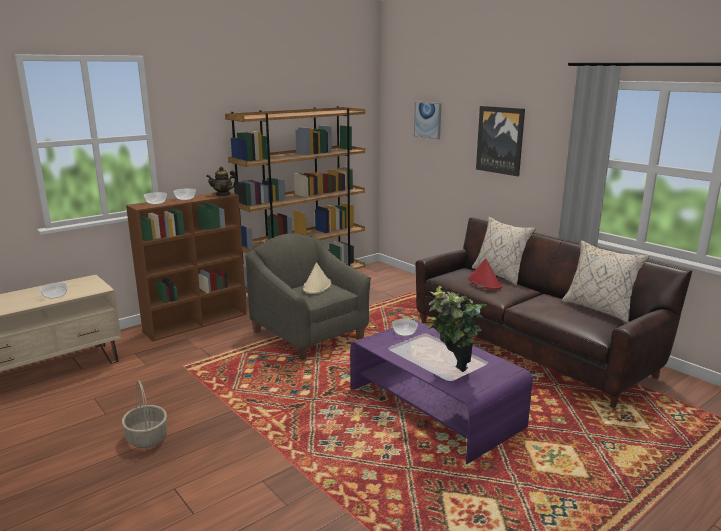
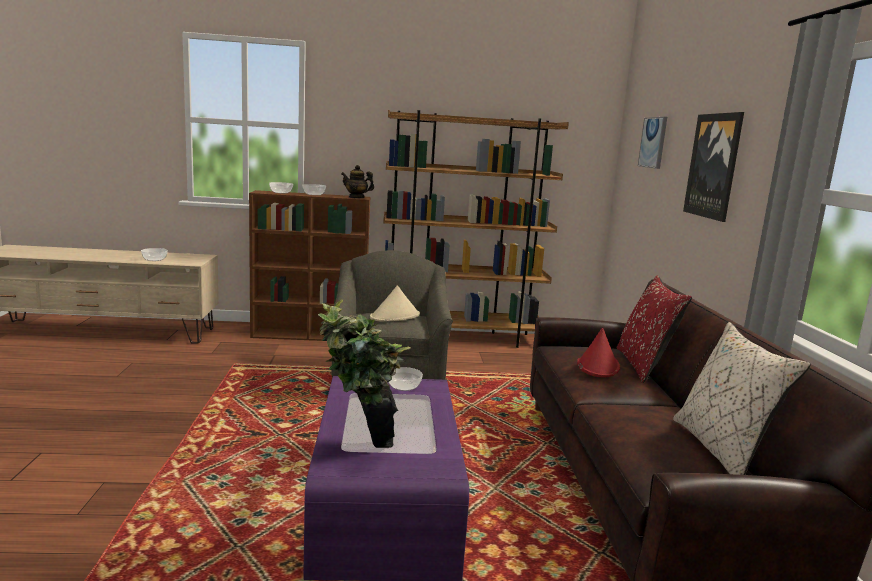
camera: 35 degrees right, 5 degrees down
basket [122,381,167,448] -> none
beige pillow [472,216,536,286] -> red pillow [616,275,692,383]

